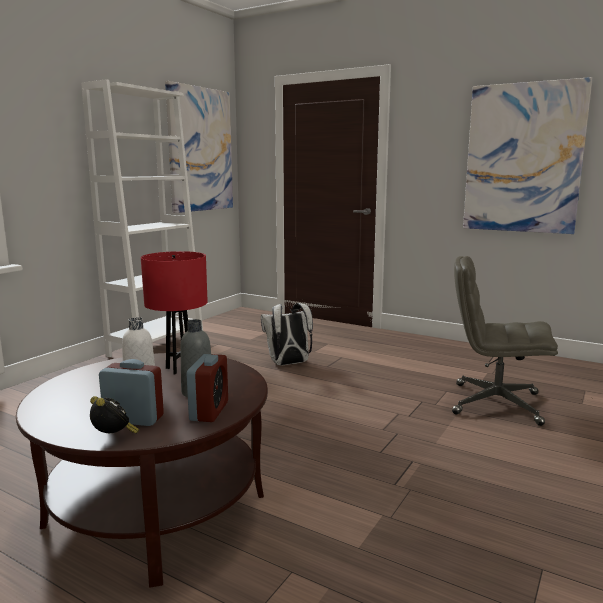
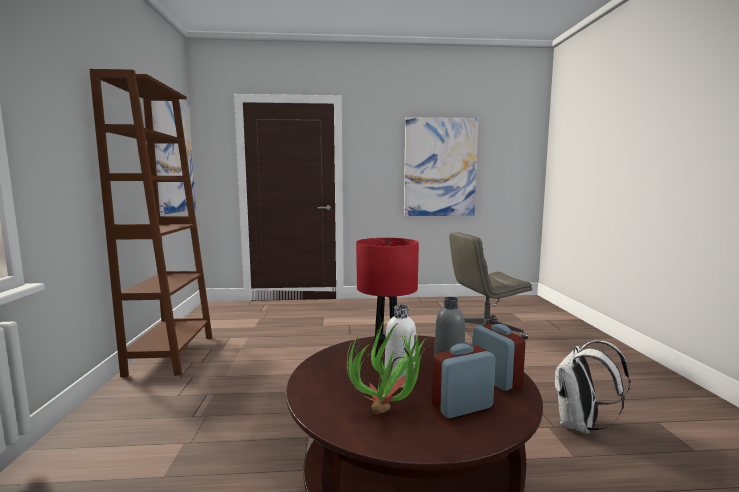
camera: 35 degrees left, 5 degrees down
white bookcase [81,79,203,357] -> brown bookcase [90,69,212,377]
alarm clock [90,396,139,434] -> none
white backpack [261,303,313,366] -> white backpack moved to [554,340,631,434]
none -> potted plant [347,319,427,414]

